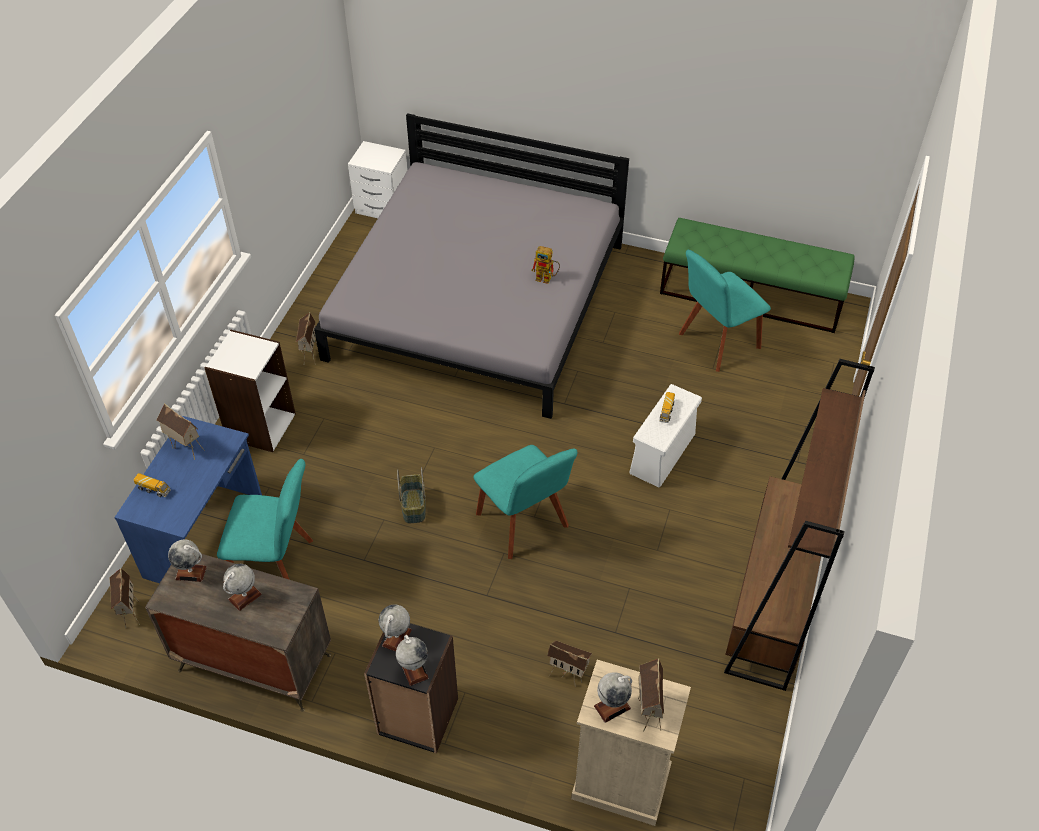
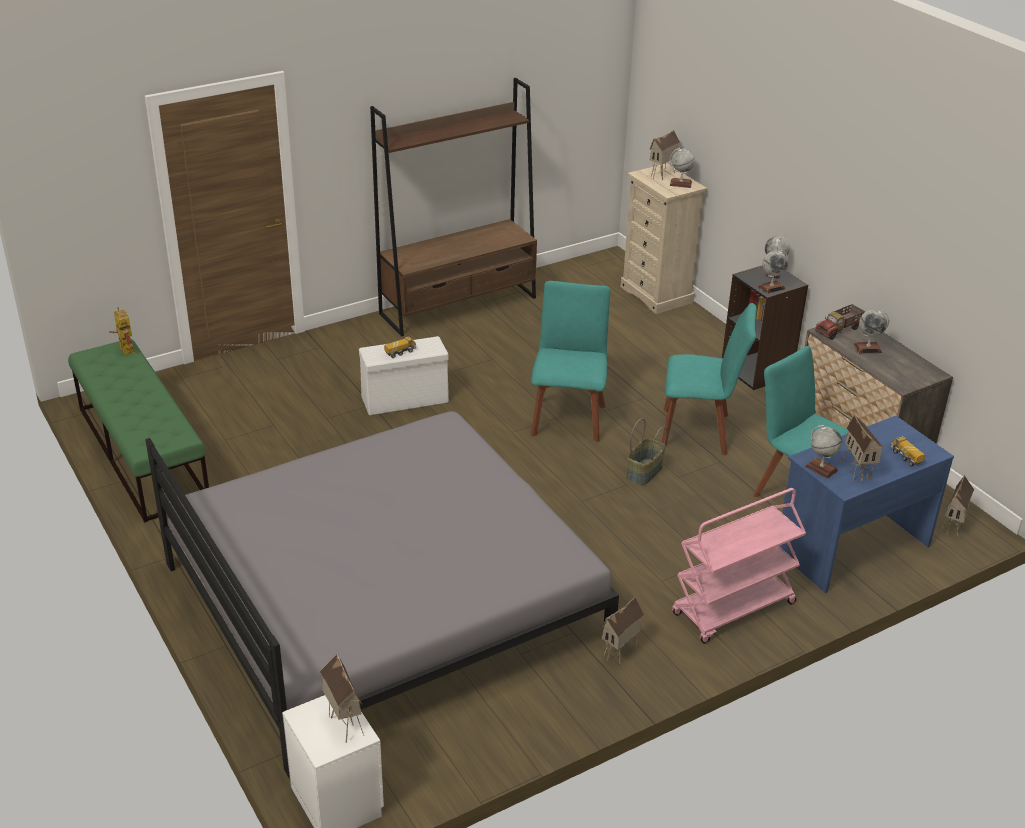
camera: 140 degrees left, 15 degrees down
globe [168,540,207,582] -> globe moved to [805,425,842,479]
white bookcase [205,330,296,452] -> pink cart [672,488,806,644]
toy robot [531,246,560,284] -> toy robot moved to [109,307,136,355]
toy house [547,641,593,687] -> toy house moved to [320,653,364,743]
turquoise chair [679,250,771,372] -> turquoise chair moved to [662,303,756,456]
none -> toy truck [815,304,865,340]

